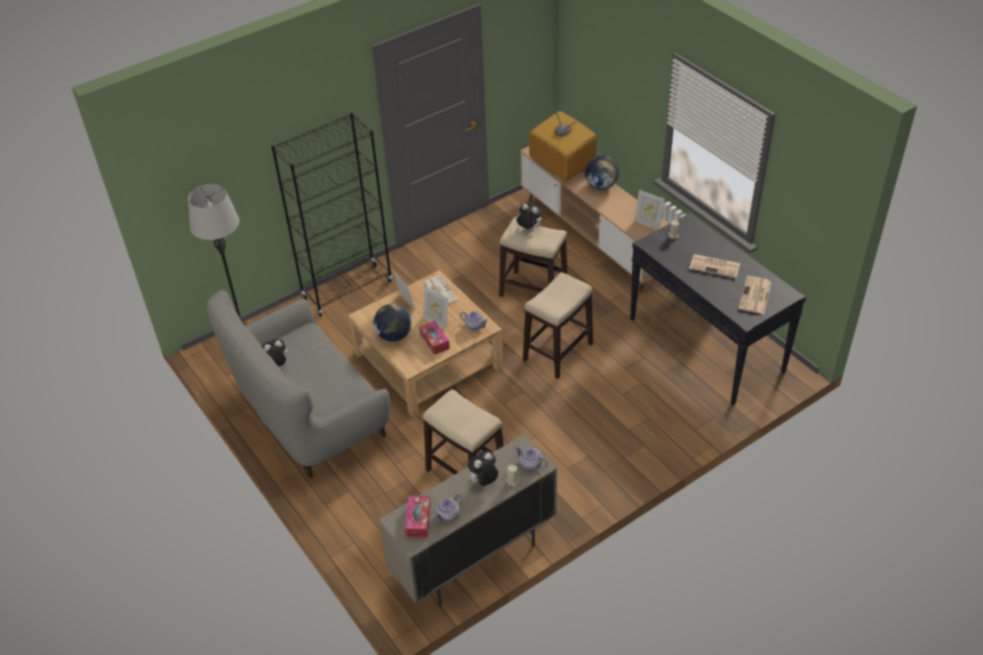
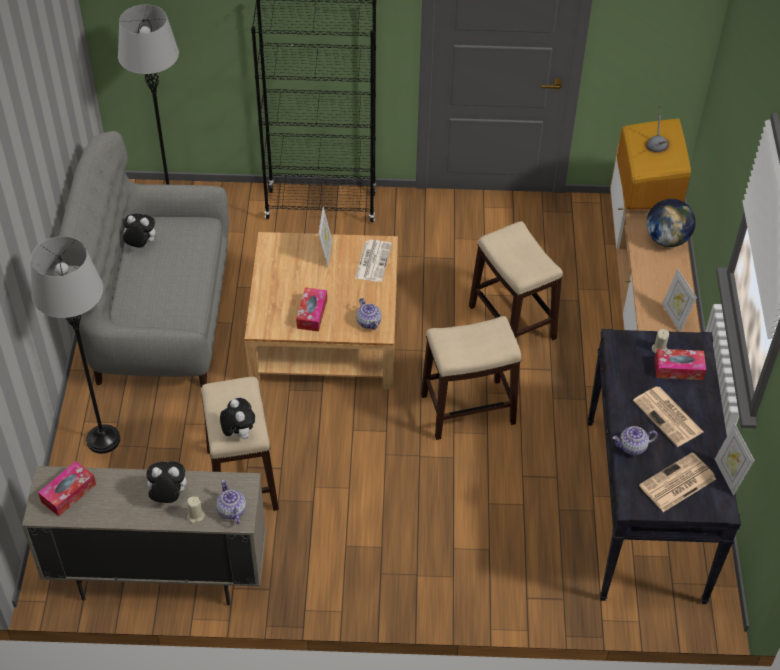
camera: 35 degrees right, 5 degrees up
globe [374,304,412,342] -> none
picture frame [423,286,448,328] -> picture frame moved to [715,423,755,496]
teapot [433,494,462,522] -> teapot moved to [613,426,658,455]
plush toy [517,204,543,230] -> plush toy moved to [220,398,255,439]
none -> grey floor lamp [31,236,120,454]
none -> tissue box [655,349,706,380]

